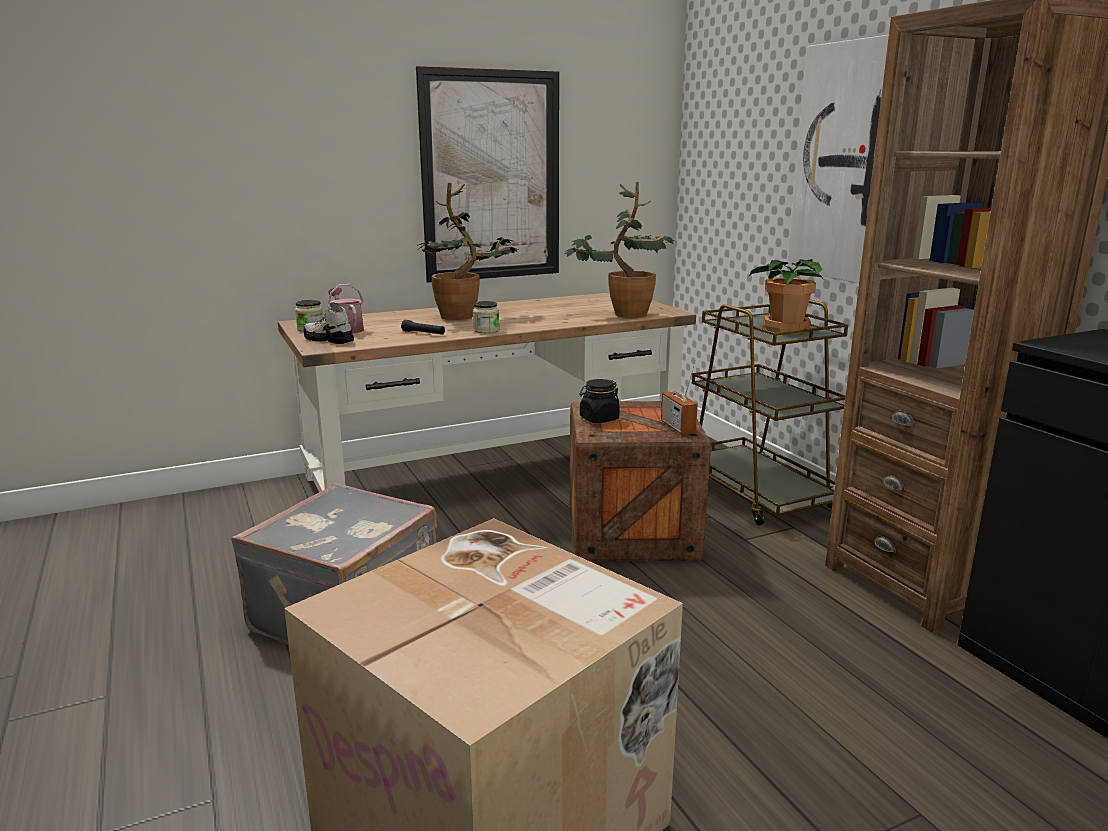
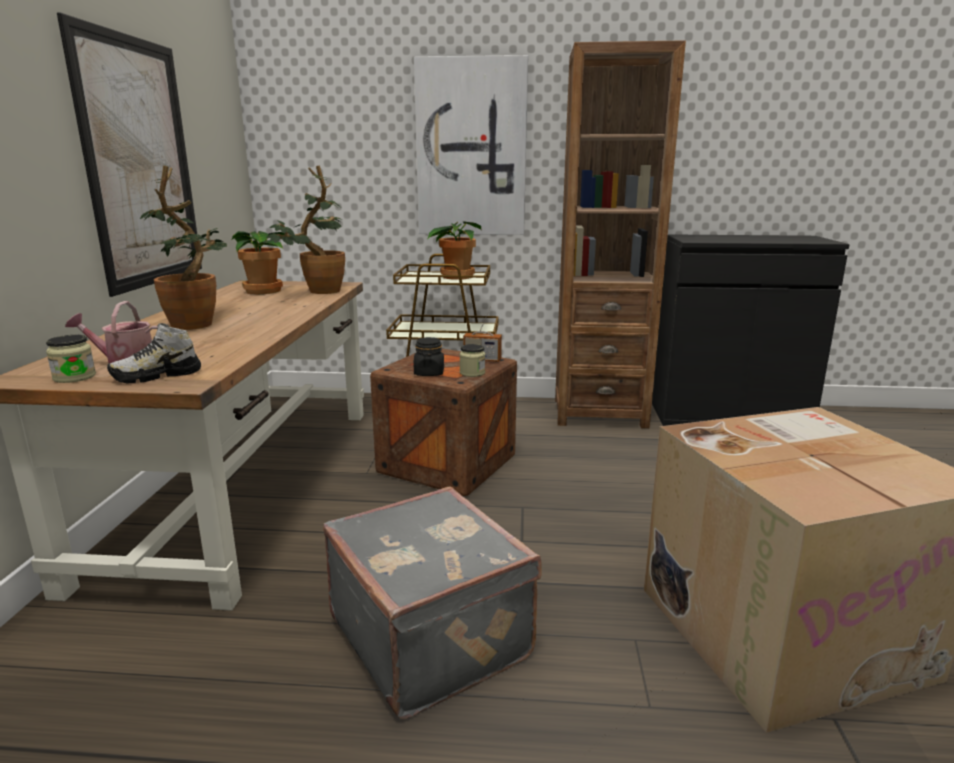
camera: 60 degrees left, 0 degrees up
black flashlight [401,320,445,335] -> none
jar [473,301,499,333] -> jar moved to [460,344,485,377]
none -> potted plant [232,231,285,295]

